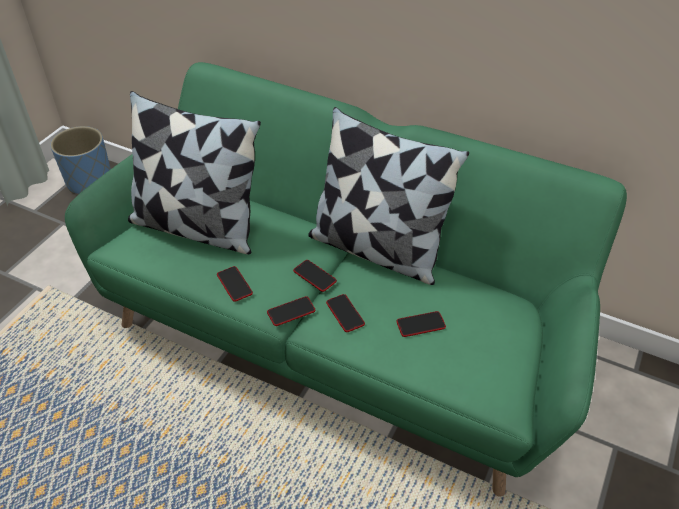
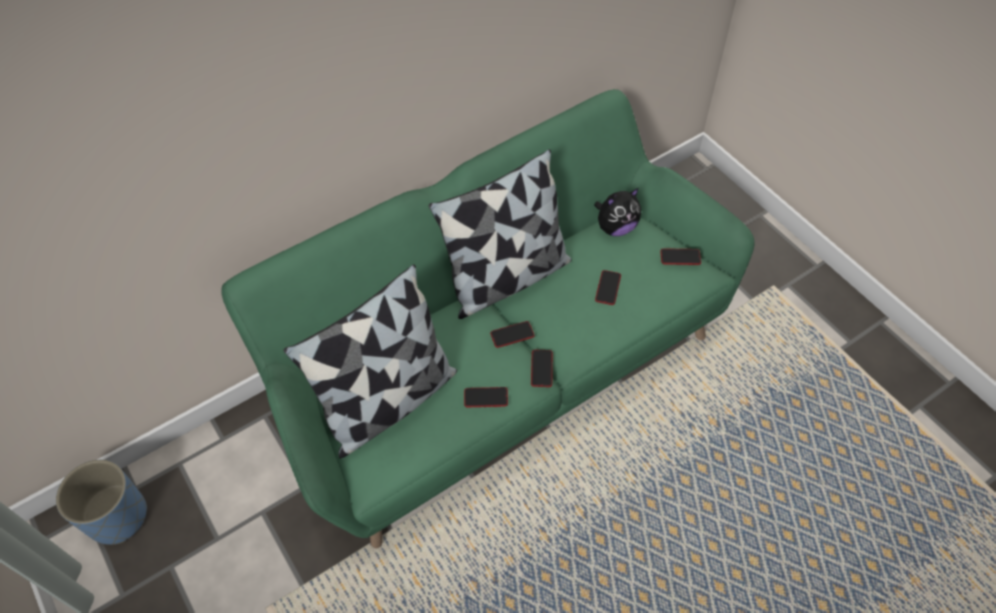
camera: 60 degrees left, 10 degrees up
phone [326,294,365,332] -> phone moved to [660,248,701,265]
none -> plush toy [594,188,641,236]

